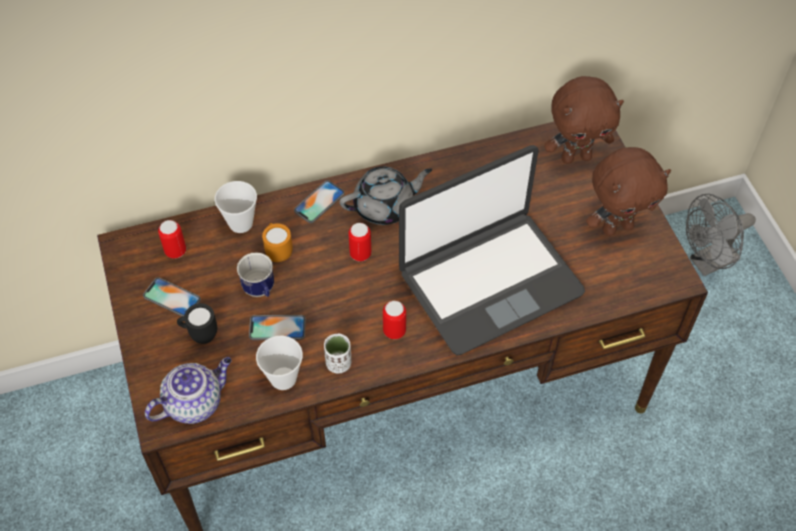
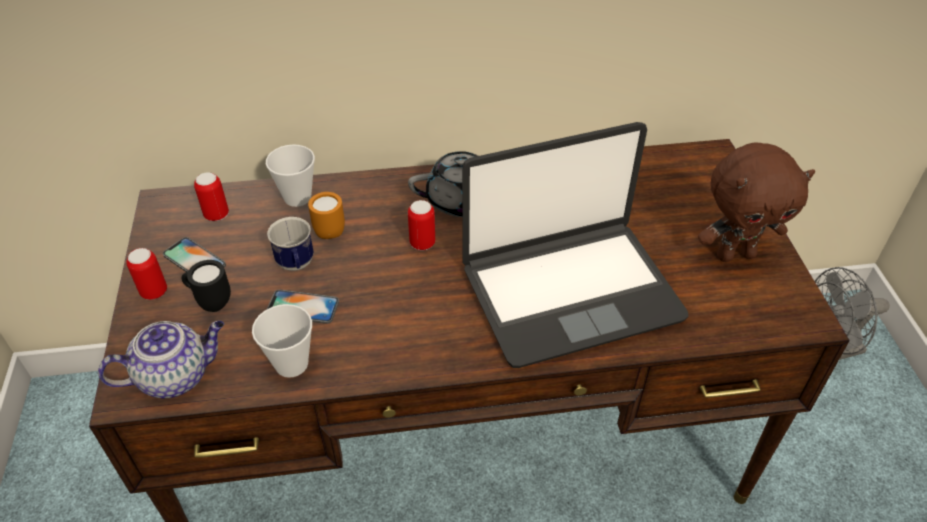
camera: 10 degrees right, 10 degrees down
phone [294,180,345,223] -> none
white cup [324,333,351,373] -> none
can [383,301,406,339] -> can moved to [126,248,167,300]
brown plush toy [544,76,624,164] -> none

